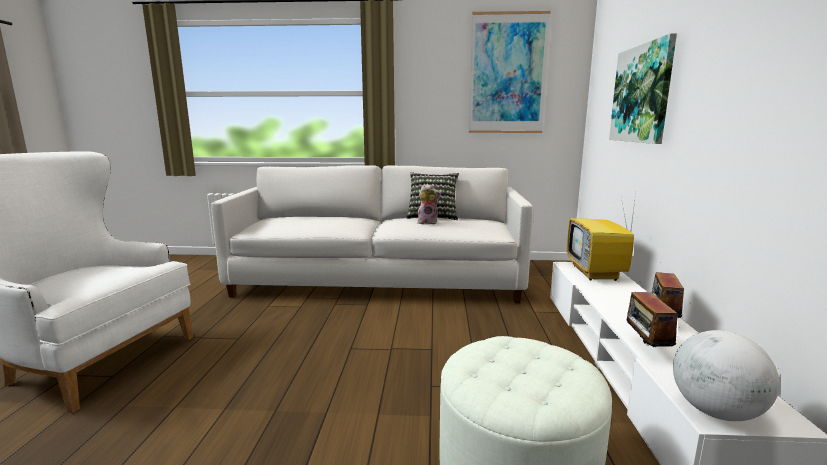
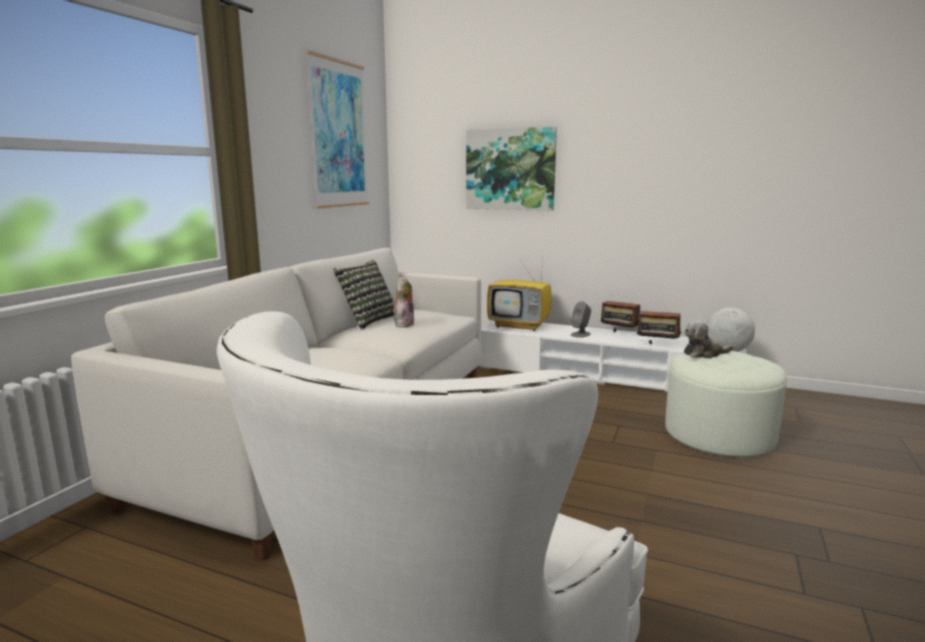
camera: 70 degrees left, 0 degrees up
none -> grey speaker [571,302,591,338]
none -> plush toy [684,320,733,358]

